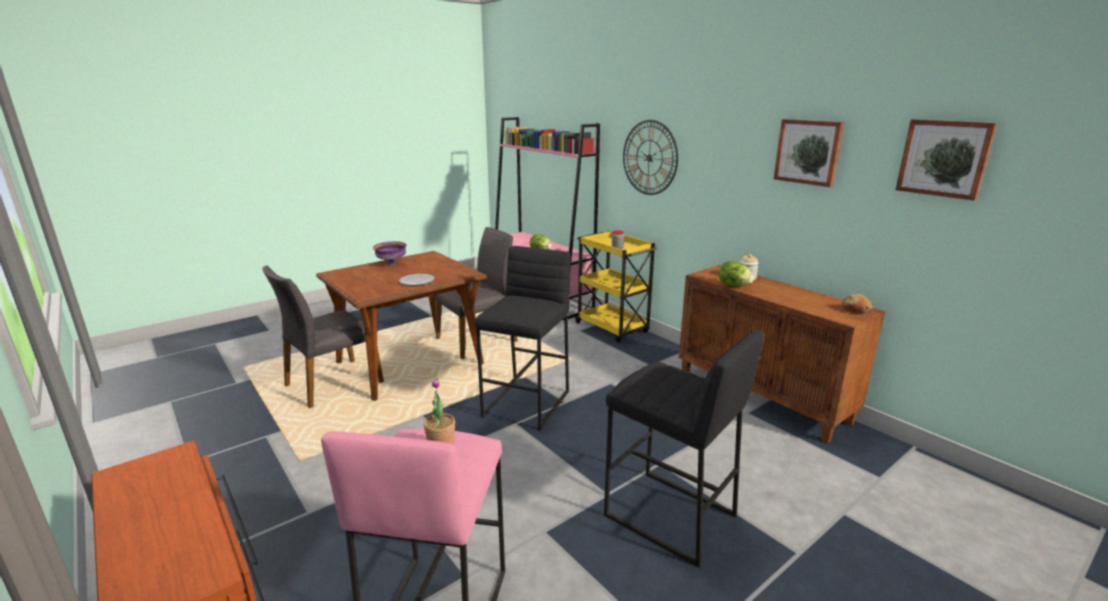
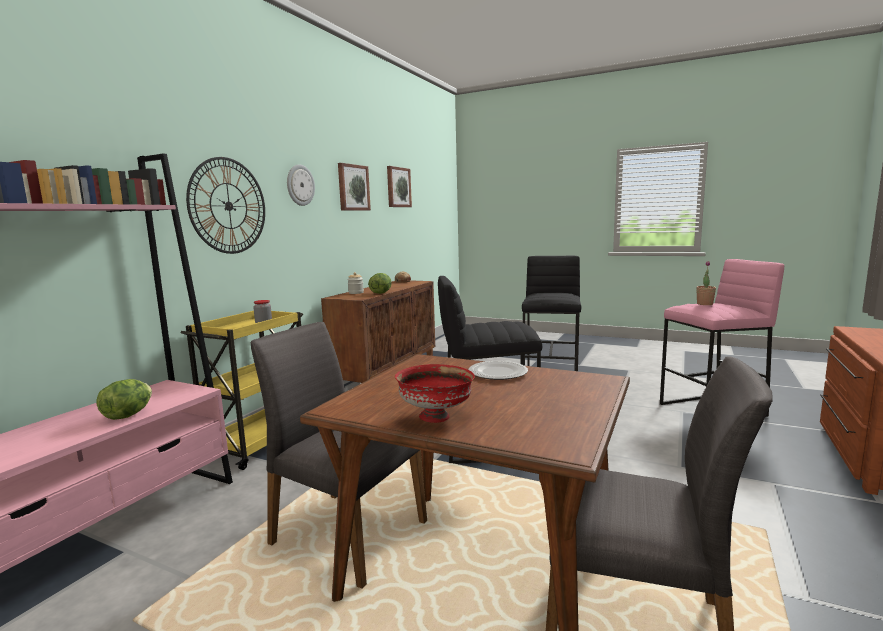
camera: 115 degrees left, 10 degrees down
purple bowl [373,241,407,266] -> red bowl [395,364,475,423]
none -> wall clock [287,164,315,206]

